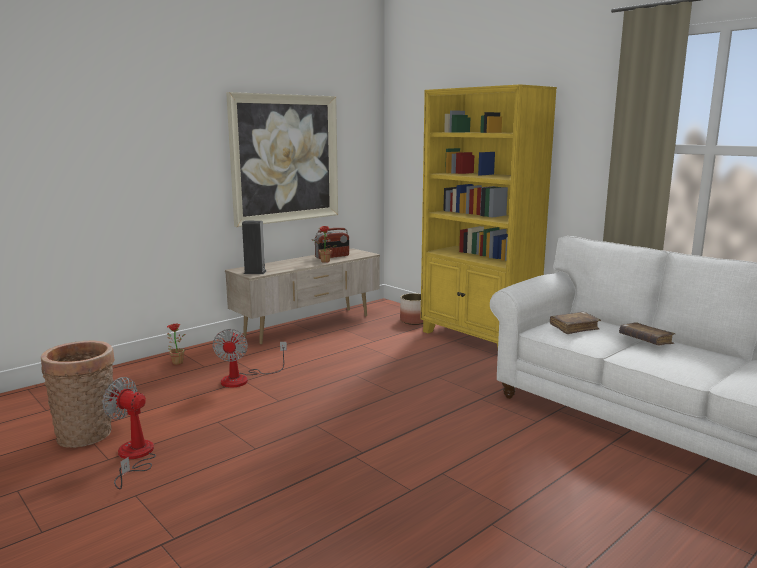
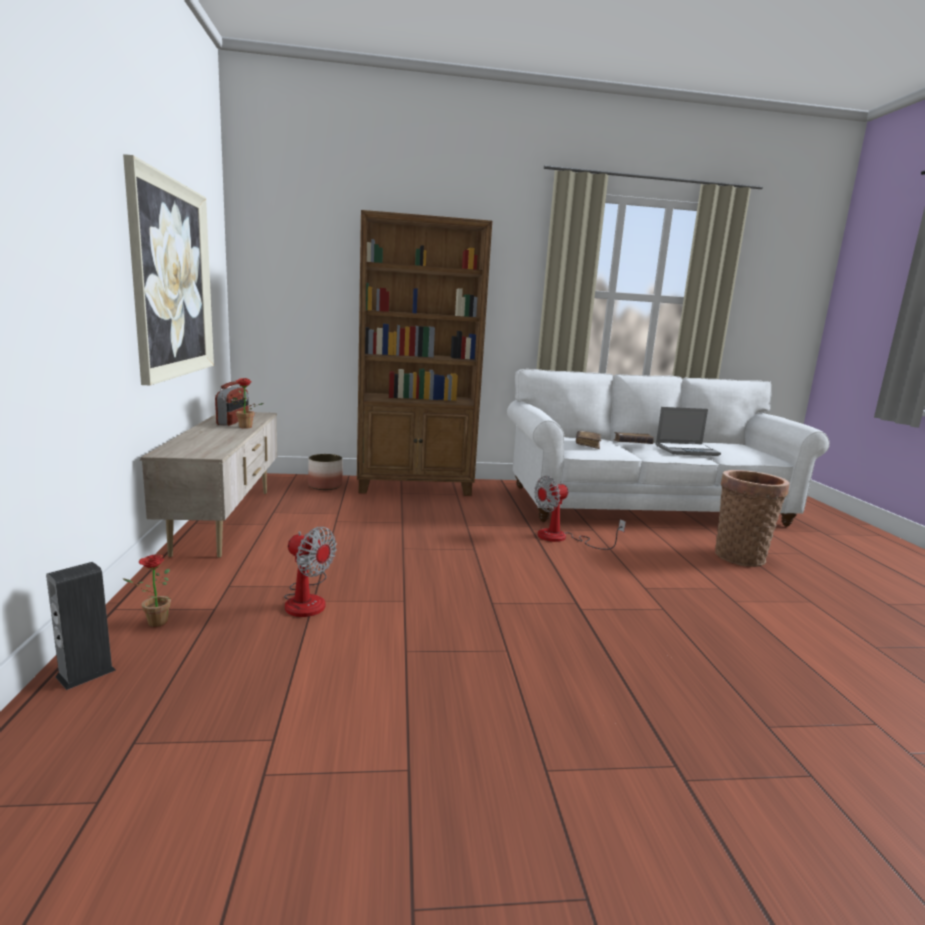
camera: 55 degrees left, 0 degrees up
basket [41,341,115,448] -> basket moved to [715,470,790,567]
fan [102,377,156,489] -> fan moved to [534,476,626,550]
speaker [242,221,266,274] -> speaker moved to [46,562,116,690]
yellow bookcase [421,84,557,348] -> brown bookcase [357,210,492,496]
none -> laptop [655,407,721,456]

